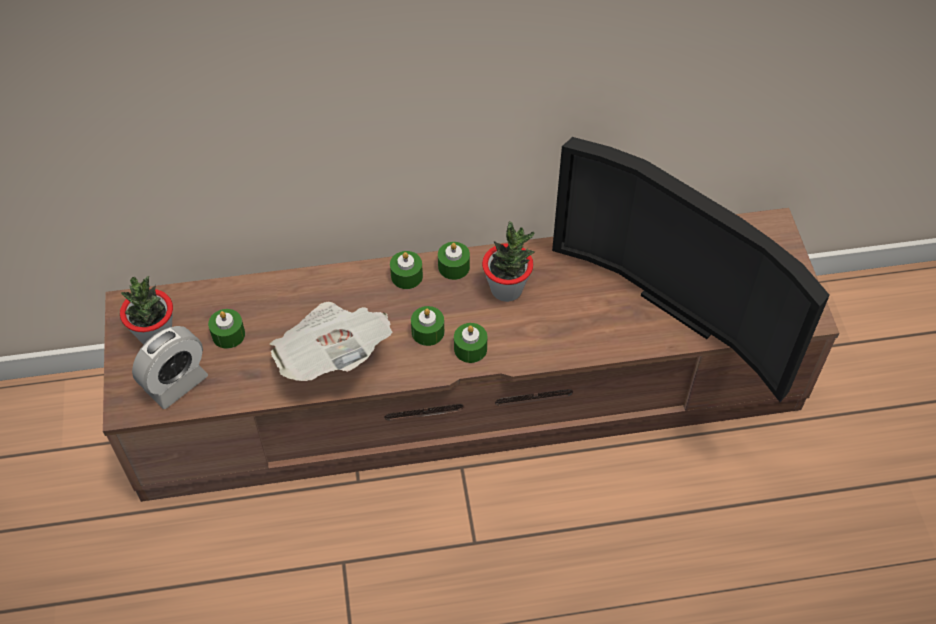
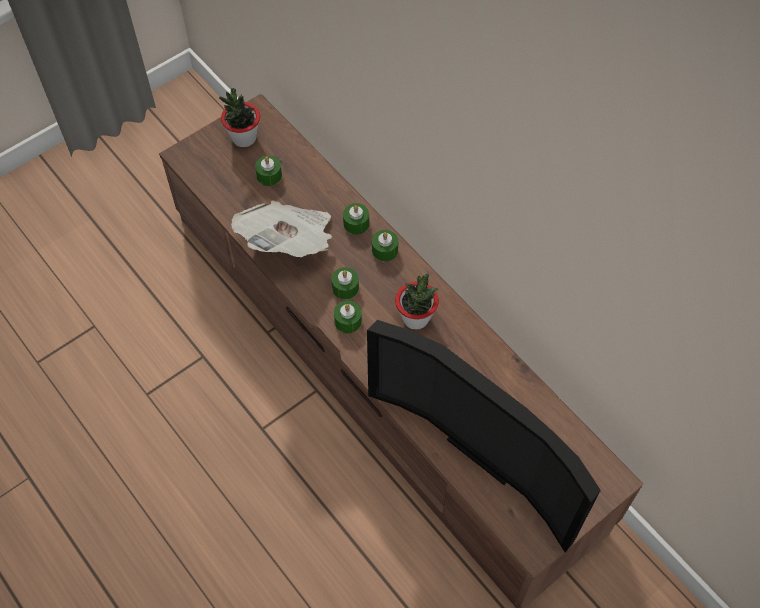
camera: 60 degrees right, 5 degrees up
alarm clock [132,326,208,409] -> none
green candle [438,242,470,280] -> green candle moved to [343,203,369,235]
television [552,137,830,402] -> television turned 60 degrees counterclockwise [367,320,601,553]

